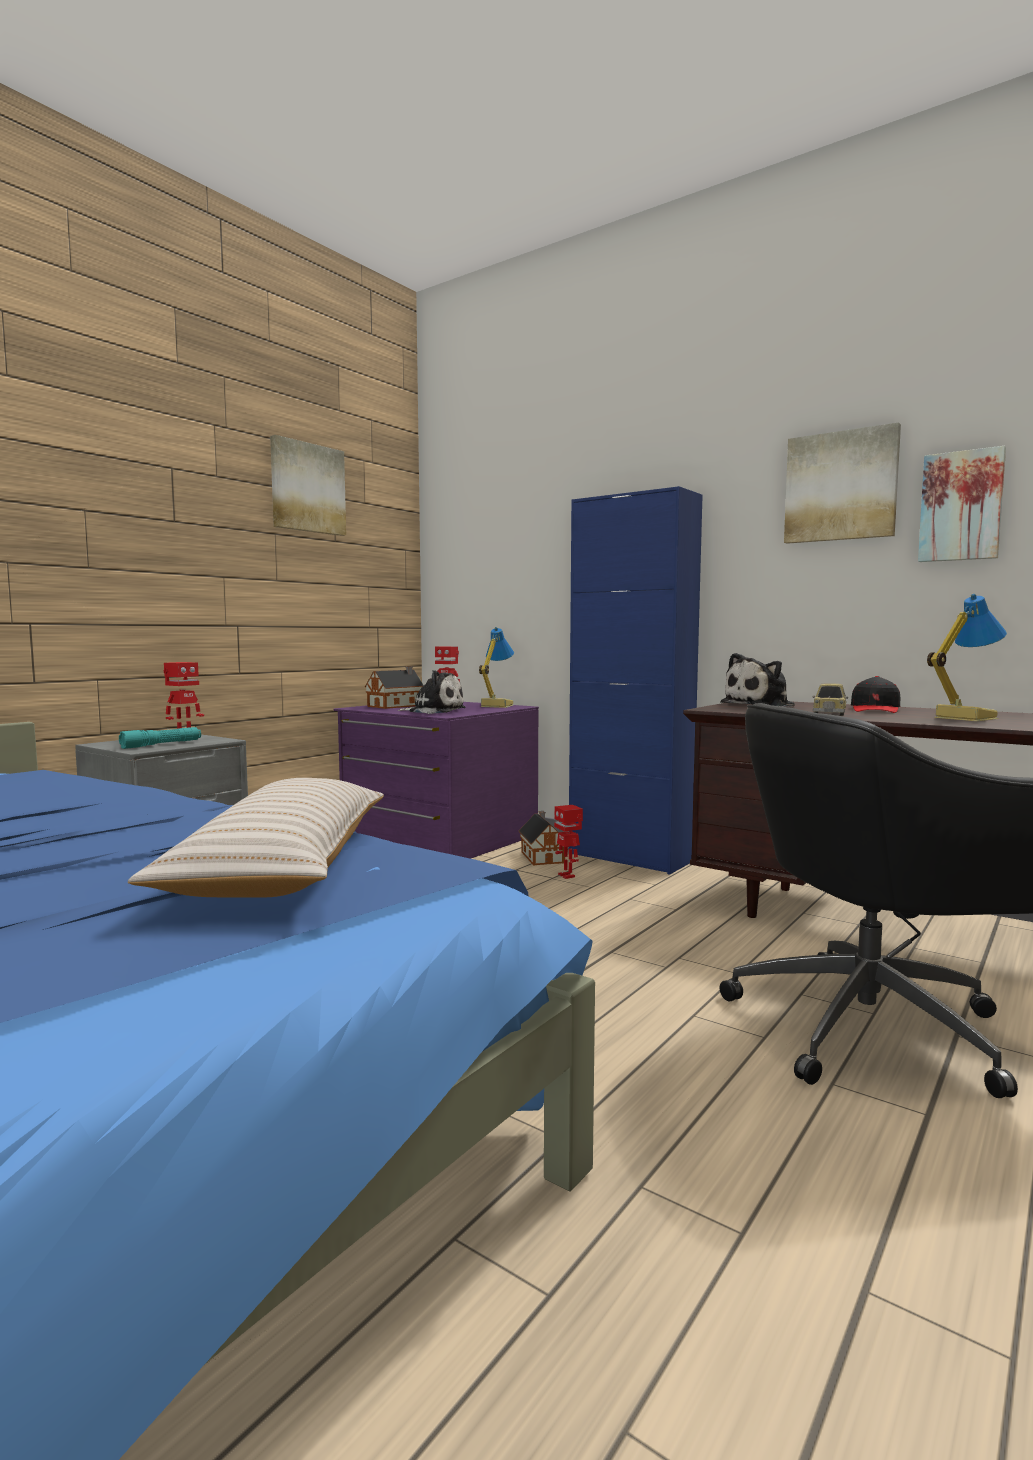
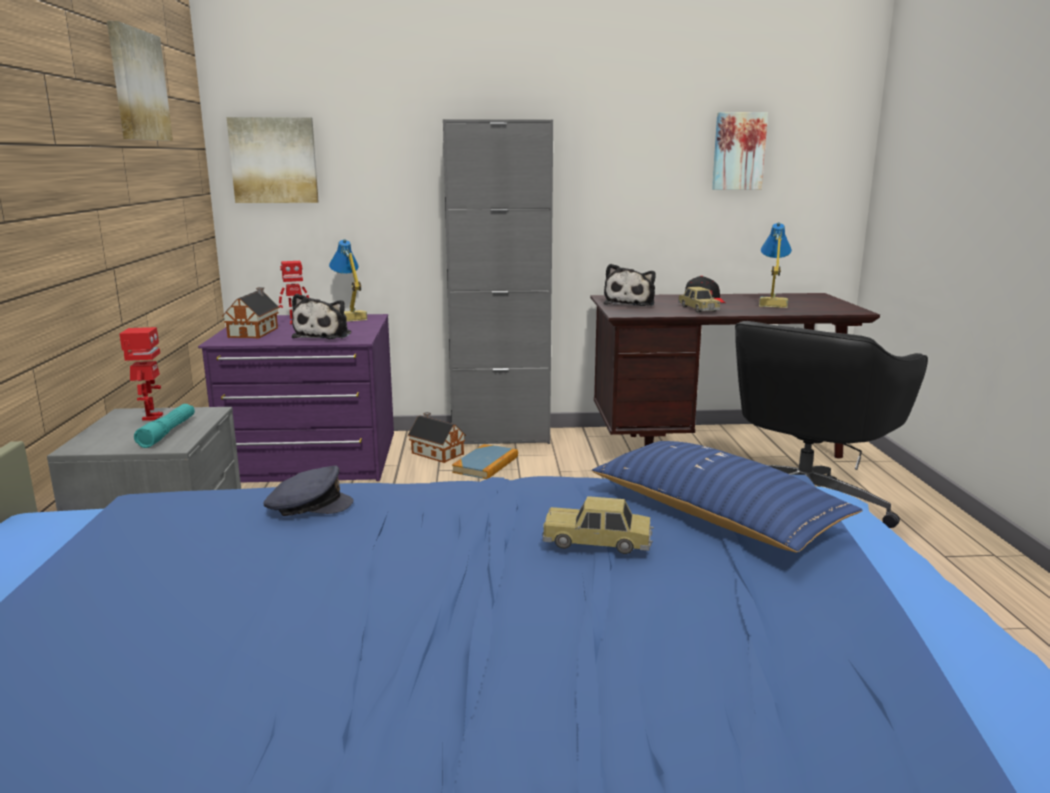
camera: 40 degrees left, 10 degrees up
beige pillow [128,778,384,898] -> blue pillow [592,441,863,552]
plush toy [398,670,465,714] -> plush toy turned 120 degrees clockwise [292,294,351,339]
toy robot [554,805,583,879] -> book [452,444,518,479]
blue cabinet [569,486,703,875] -> grey cabinet [443,119,553,444]
picture [784,422,901,544] -> picture moved to [227,117,319,203]
none -> grey cap [263,465,353,516]
none -> toy car [542,496,654,554]

